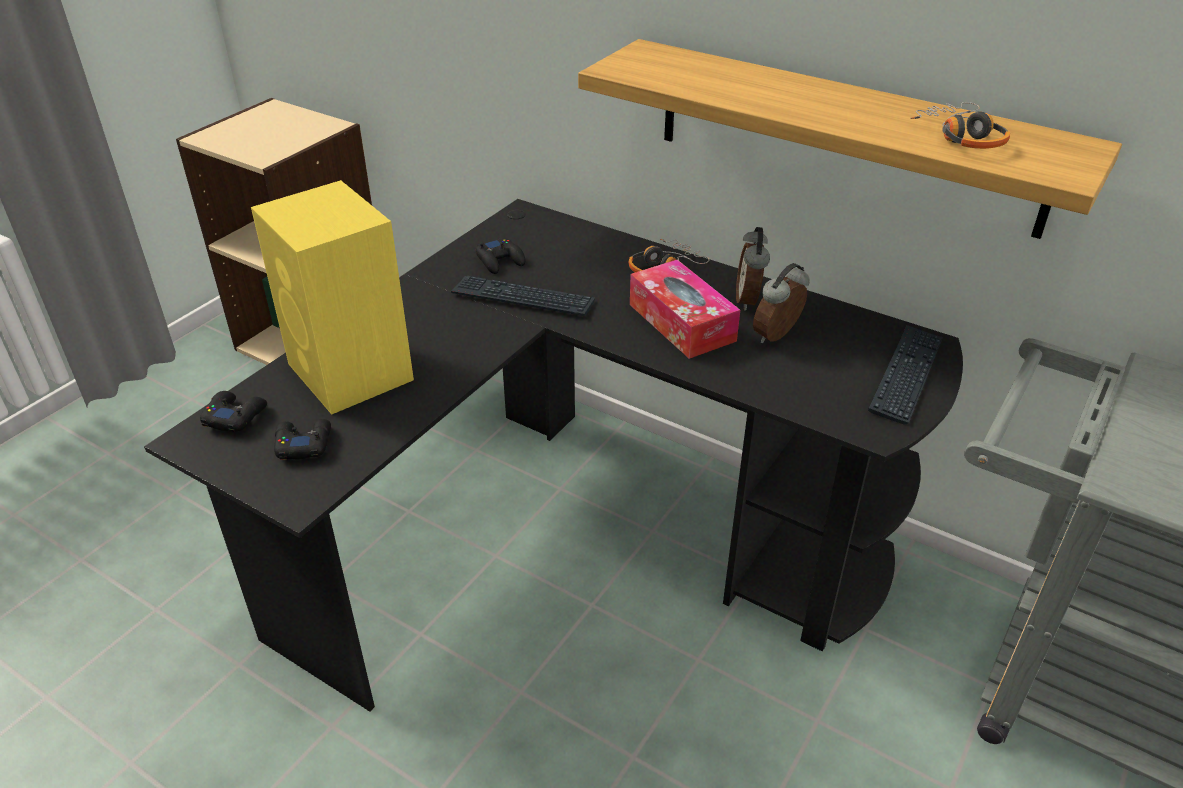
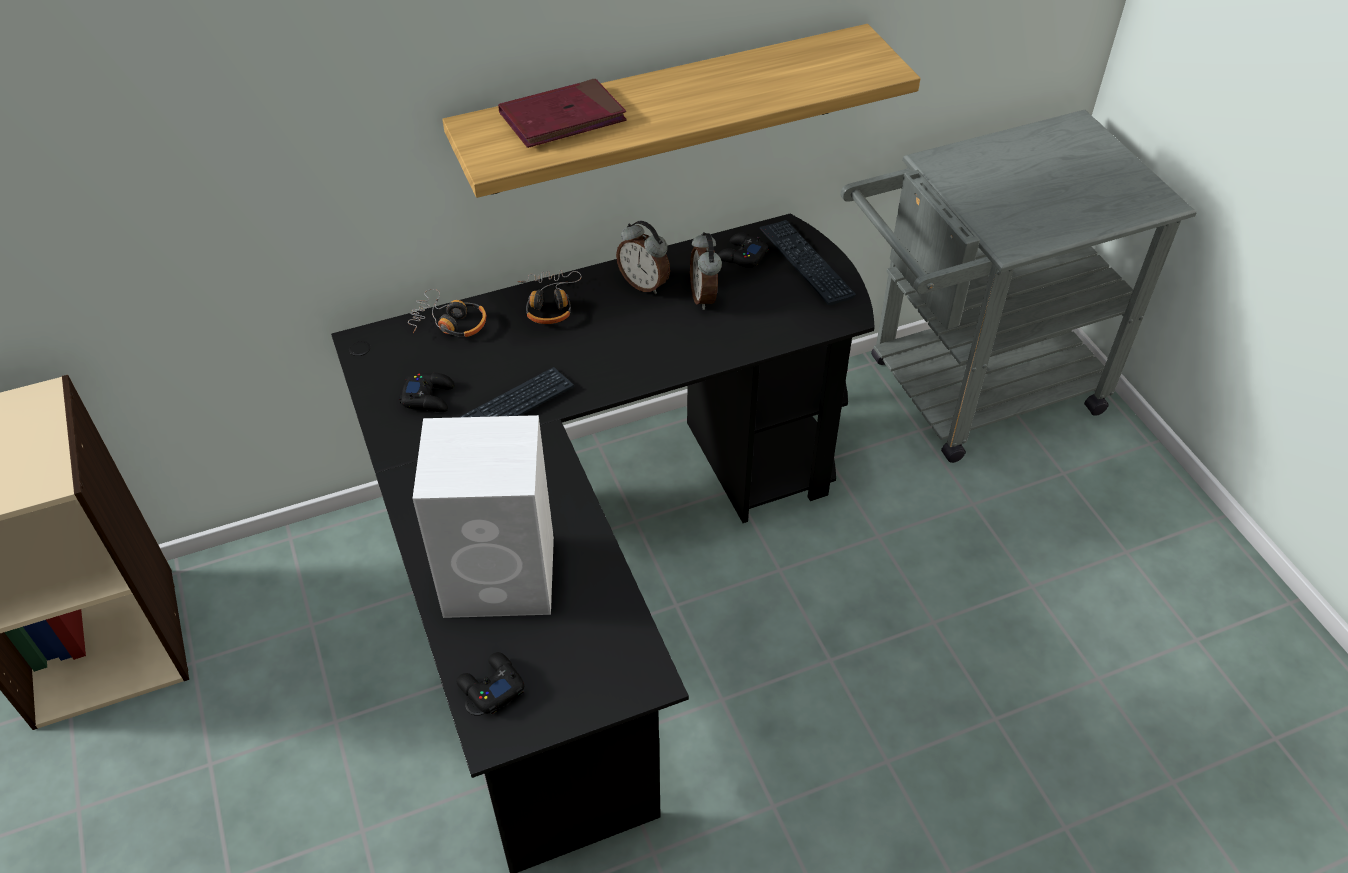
camera: 55 degrees left, 10 degrees up
yellow speaker [251,180,414,415] -> white speaker [412,415,554,618]
black game controller [274,419,331,460] -> black game controller moved to [718,232,768,268]
tissue box [630,260,740,359] -> none
headphones [910,102,1010,149] -> headphones moved to [408,289,486,337]
none -> red book [498,79,627,148]

